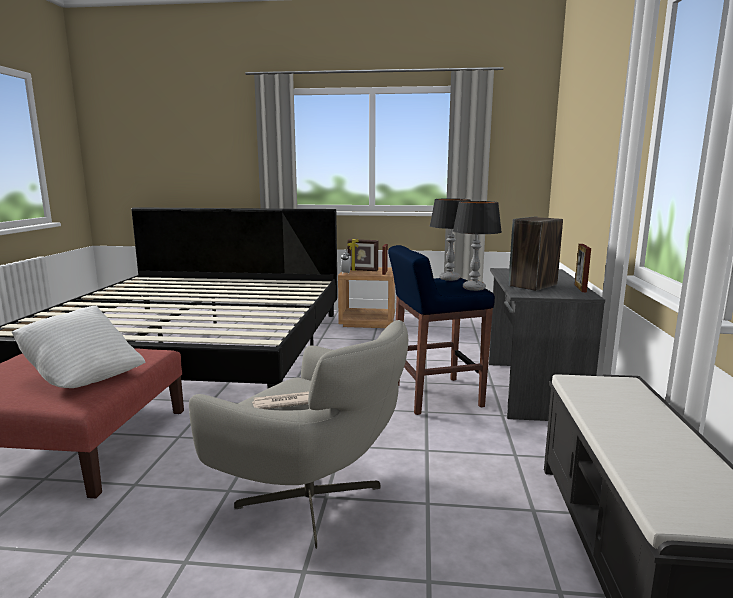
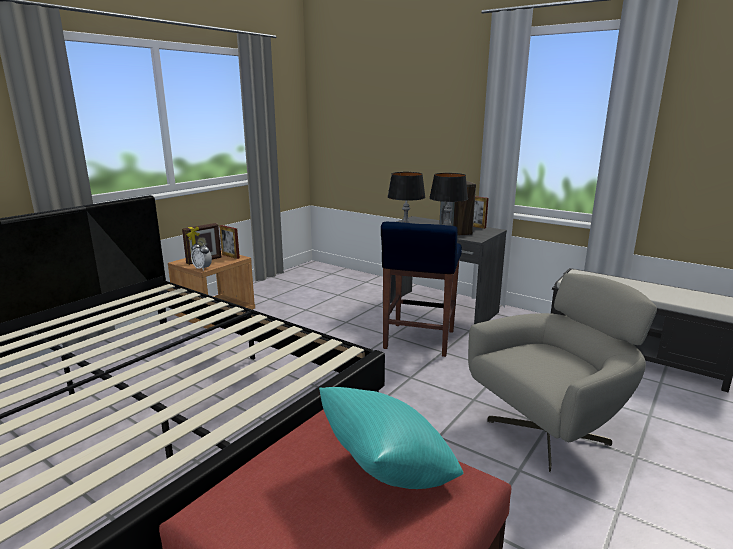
camera: 60 degrees left, 5 degrees up
white pillow [12,305,145,388] -> turquoise pillow [319,387,463,489]
newspaper [252,391,309,409] -> none

